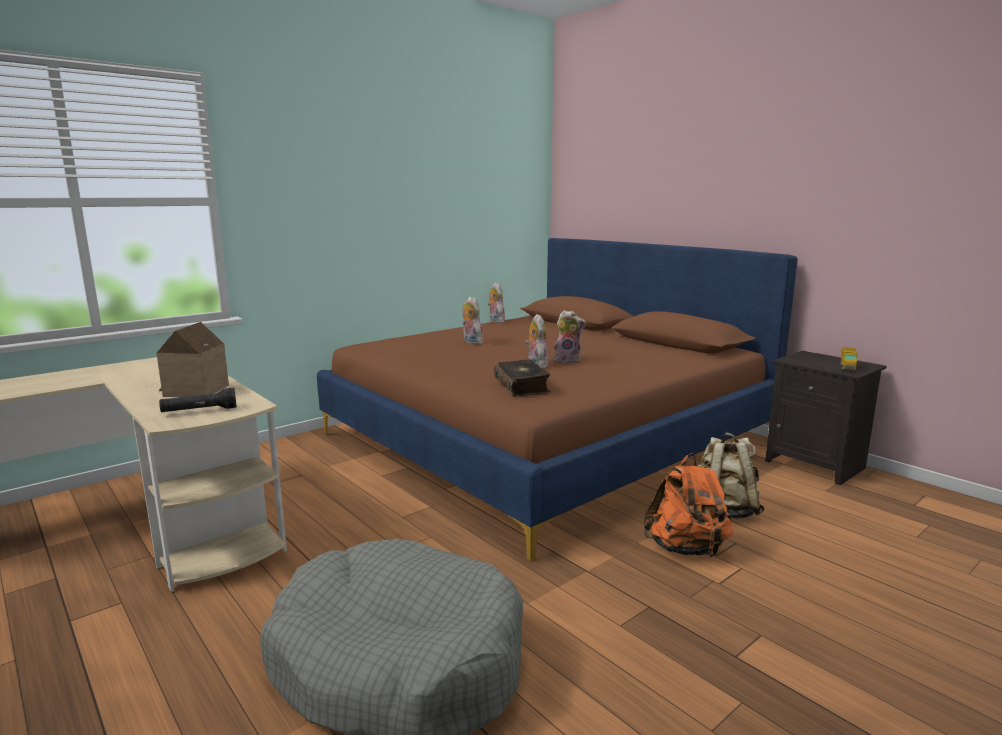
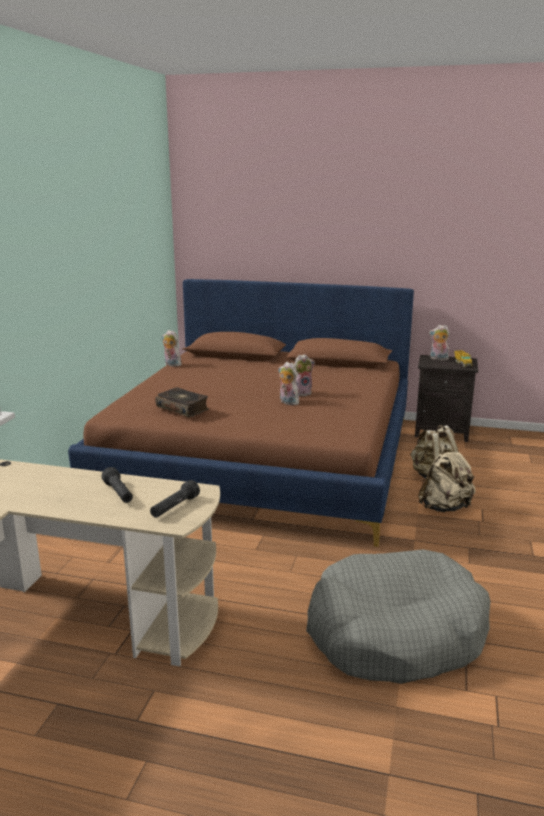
camera: 35 degrees left, 5 degrees up
toy house [157,322,229,397] -> black flashlight [102,467,133,503]
plush toy [462,297,483,345] -> plush toy moved to [429,325,450,360]
book [494,359,551,397] -> book moved to [155,387,209,417]
orange backpack [644,453,733,557] -> beige backpack [418,445,476,512]

